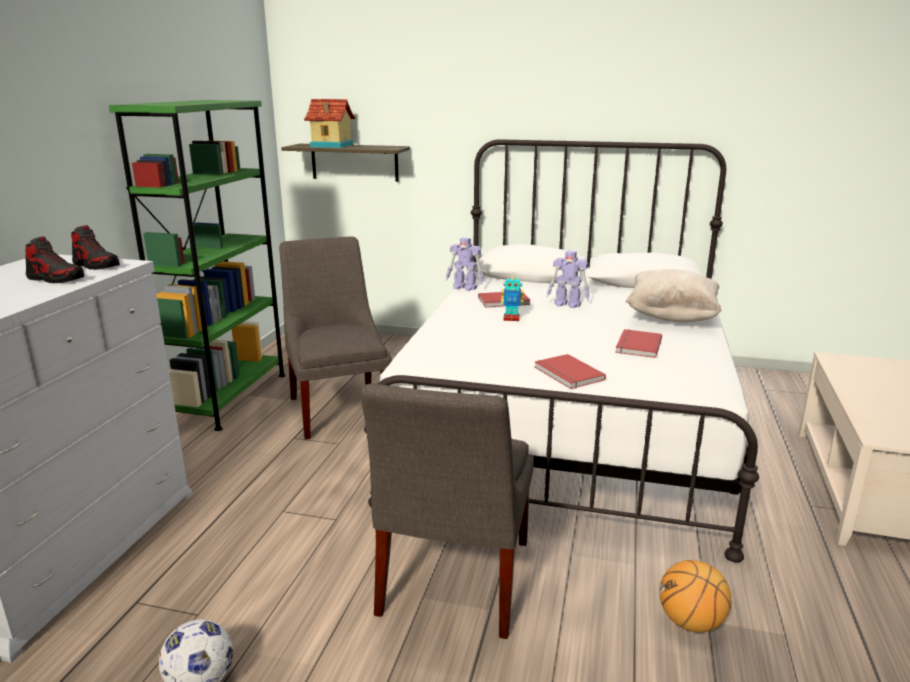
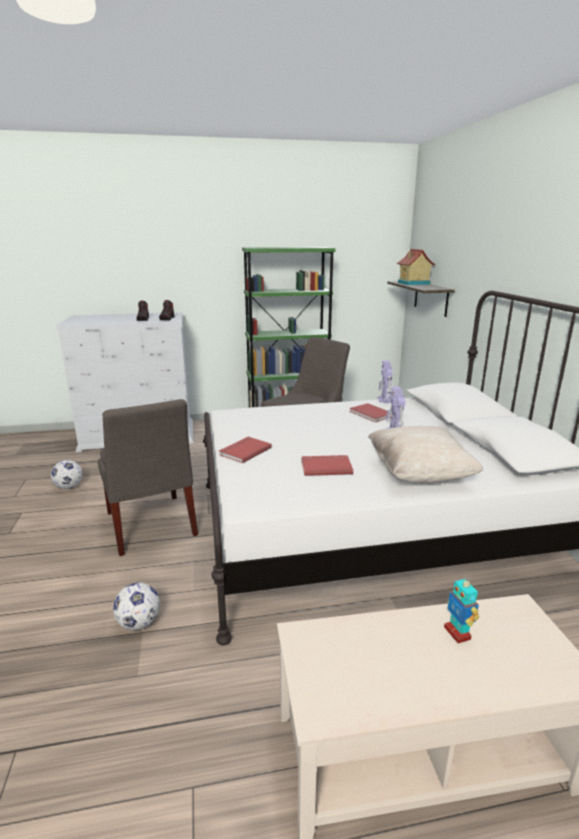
camera: 65 degrees right, 0 degrees up
grey chair [360,383,534,639] -> grey chair turned 105 degrees counterclockwise [97,399,198,556]
toy robot [501,274,524,321] -> toy robot moved to [444,576,479,643]
basketball [659,560,731,633] -> football [113,582,160,630]

